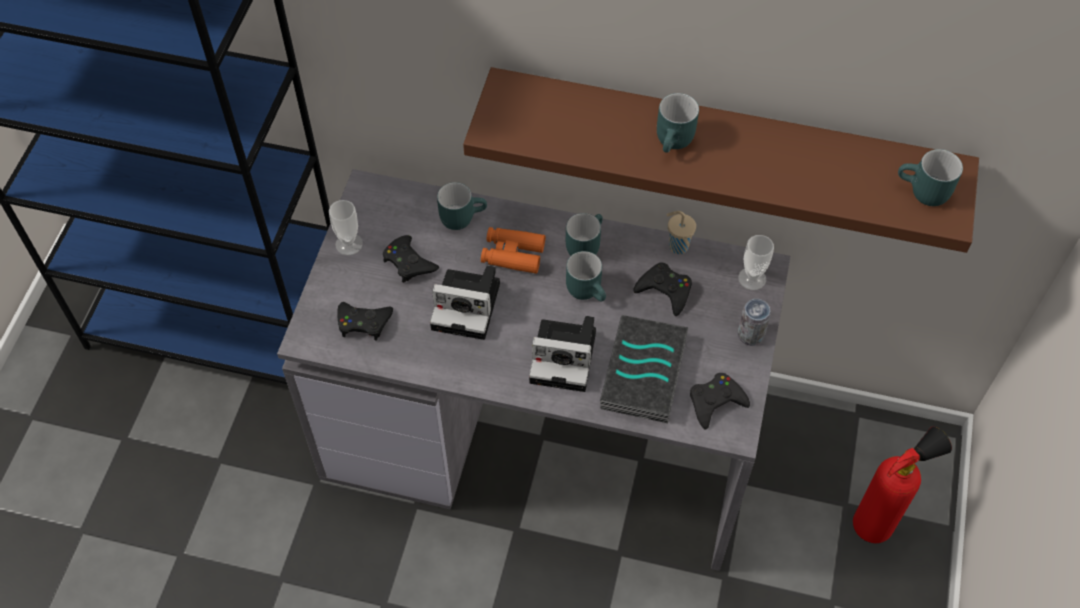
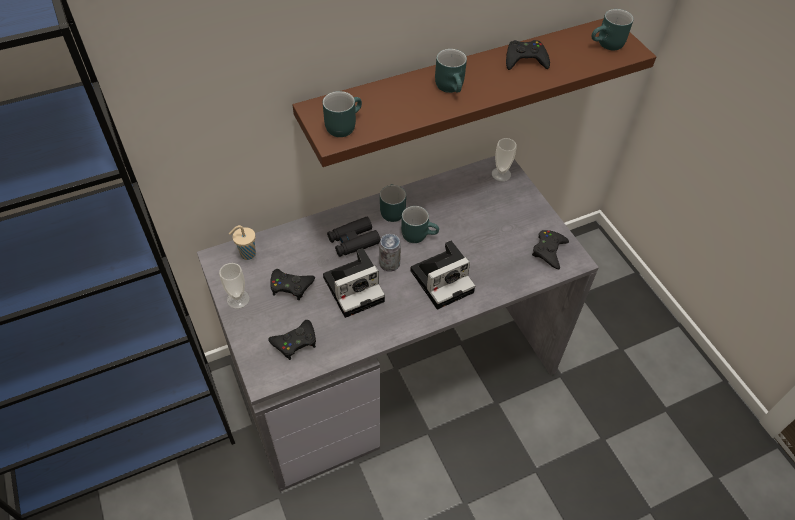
camera: 40 degrees left, 5 degrees down
turquoise mug [437,182,487,230] -> turquoise mug moved to [323,91,362,137]
orange binoculars [481,227,545,274] -> black binoculars [327,217,381,257]
book [600,315,688,423] -> none
black game controller [634,262,692,316] -> black game controller moved to [506,40,550,70]
beige cup [666,211,696,254] -> beige cup moved to [229,225,256,260]
can [737,299,771,346] -> can moved to [379,234,401,272]
fire extinguisher [853,427,952,543] -> none

